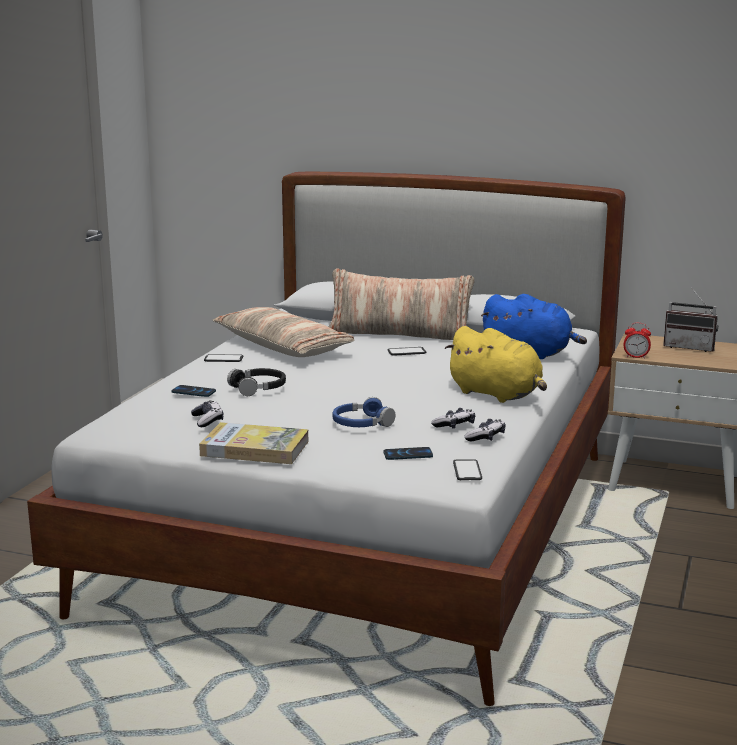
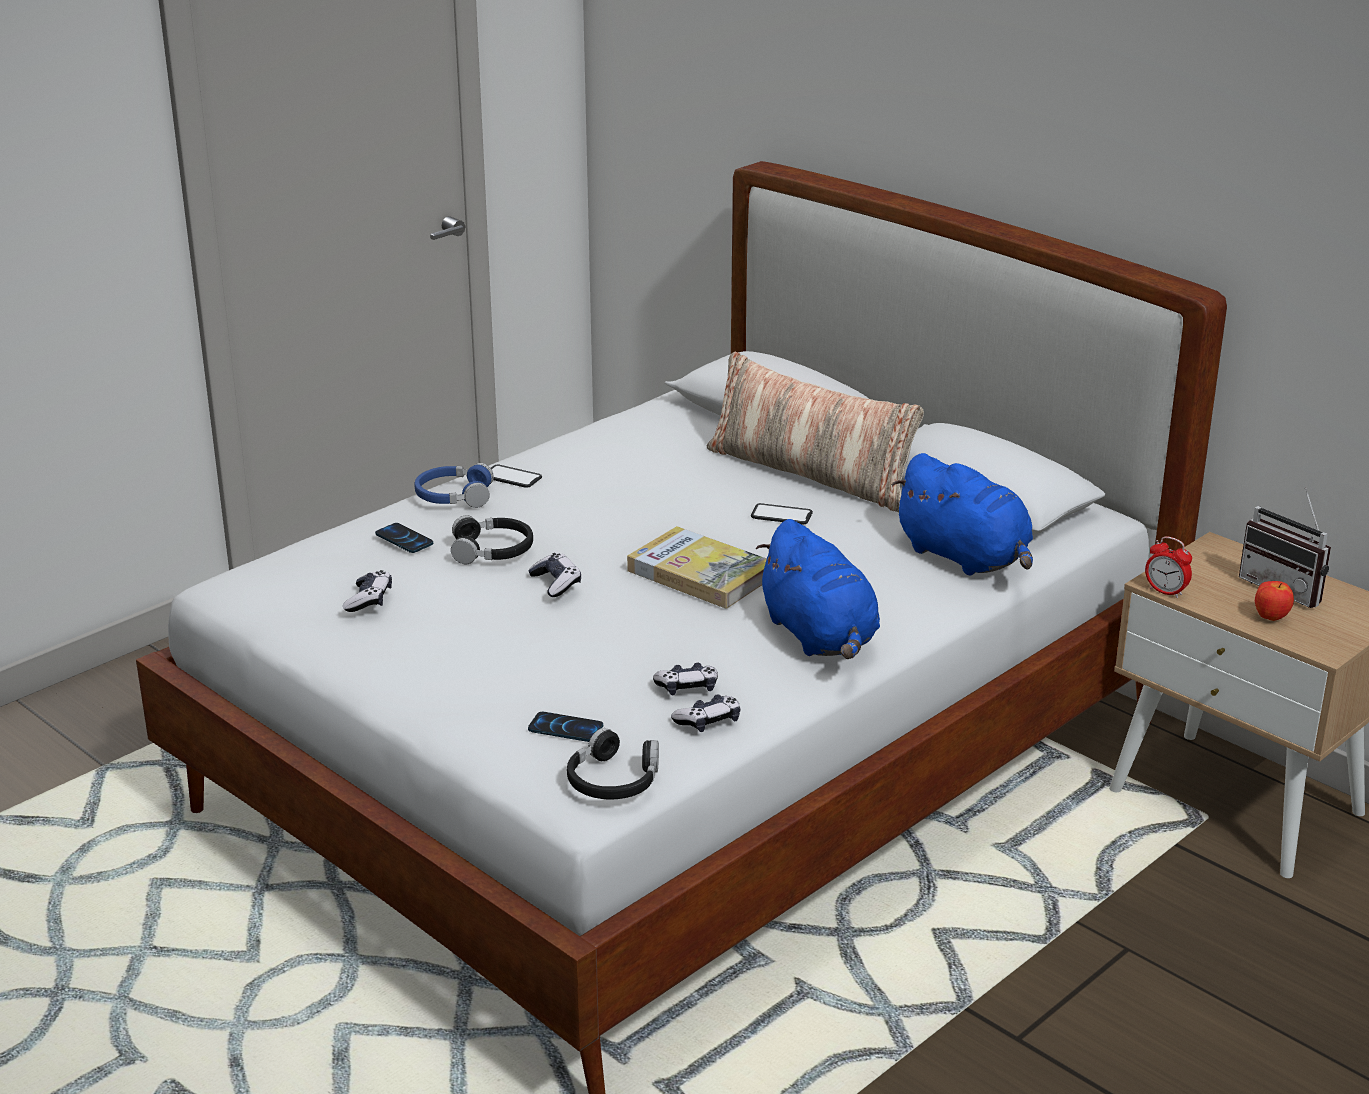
camera: 25 degrees right, 10 degrees up
book [199,422,309,464] -> book moved to [627,526,767,608]
pillow [213,307,354,357] -> none
blue headphones [332,397,395,427] -> blue headphones moved to [415,463,494,508]
yellow plush toy [444,326,547,403] -> blue plush toy [756,519,880,659]
phone [453,459,482,480] -> black headphones [567,728,659,799]
none -> game controller [528,553,581,597]
none -> apple [1255,581,1294,621]

